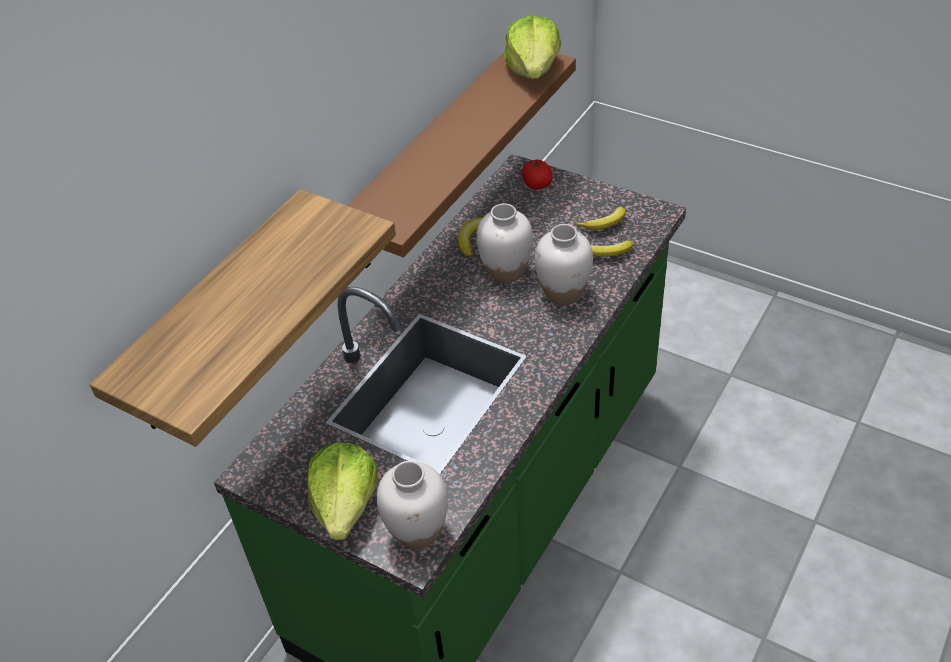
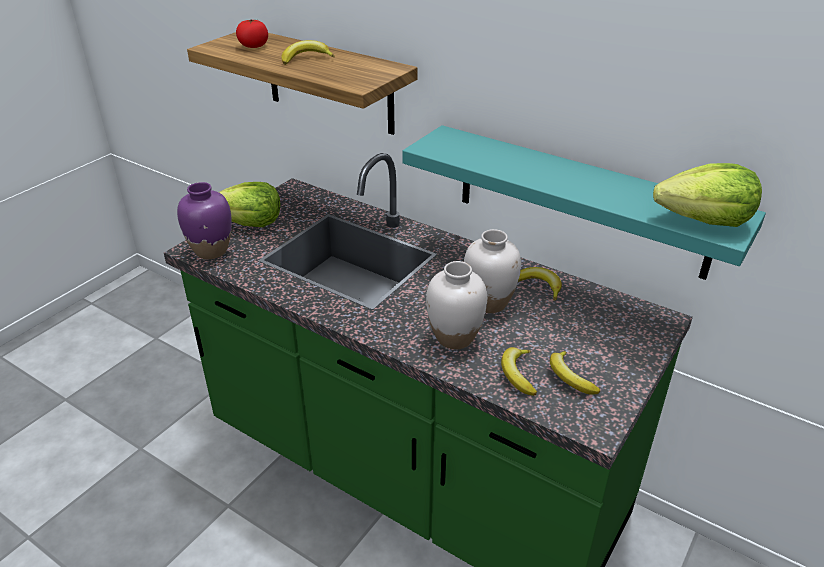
camera: 90 degrees right, 10 degrees down
brown shelf [347,51,576,268] -> turquoise shelf [402,125,766,280]
white vase [377,461,448,549] -> purple vase [177,182,232,259]
tomato [522,160,553,190] -> tomato moved to [236,19,268,48]
none -> banana [281,40,335,65]

